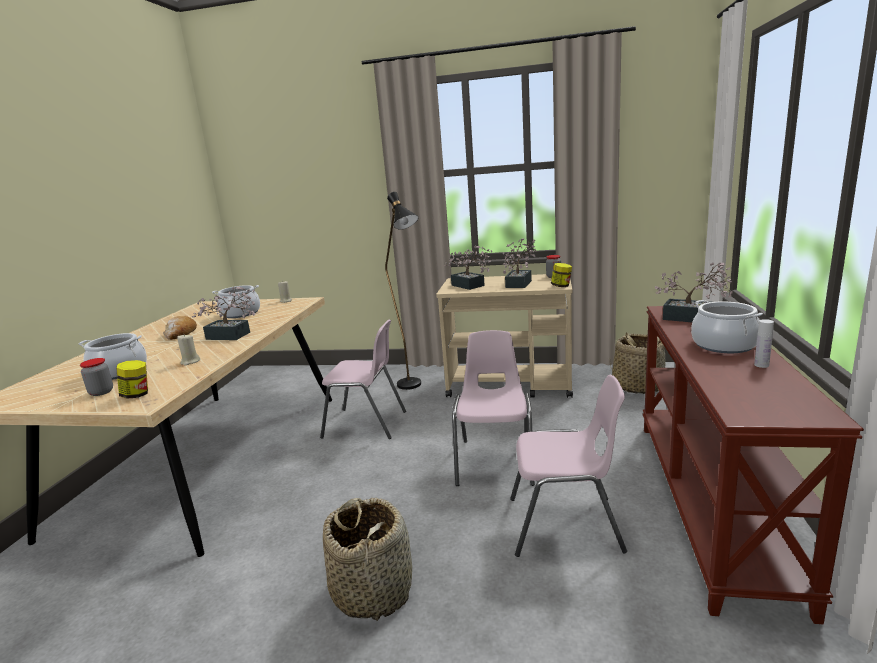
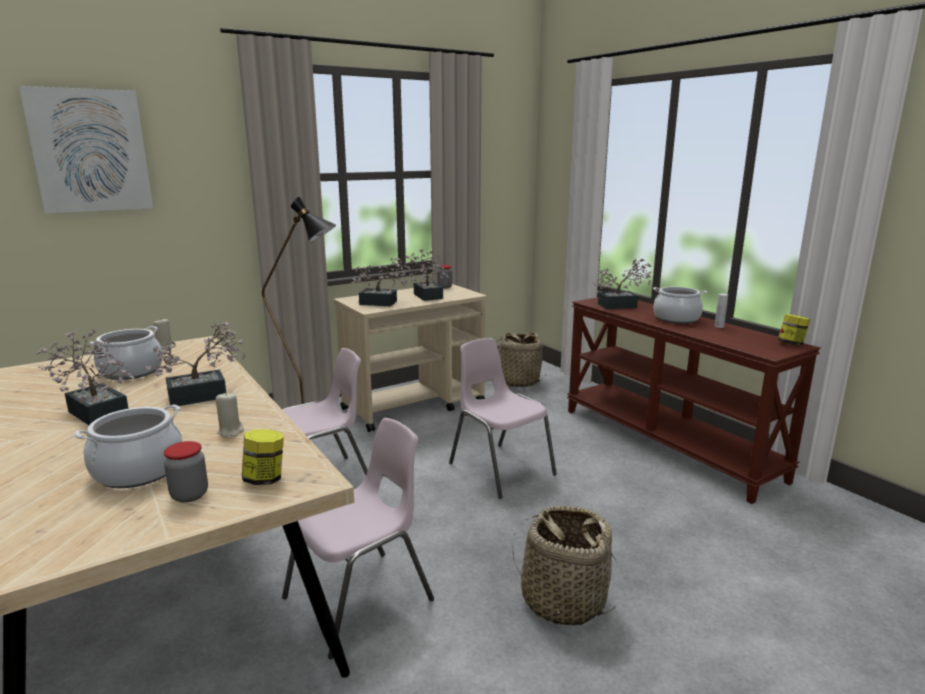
camera: 45 degrees left, 0 degrees up
bread [163,316,197,340] -> potted plant [36,330,135,425]
pink chair [510,375,627,557] -> pink chair moved to [282,418,434,659]
jar [551,263,572,287] -> jar moved to [778,314,810,345]
none -> picture [19,86,153,214]

